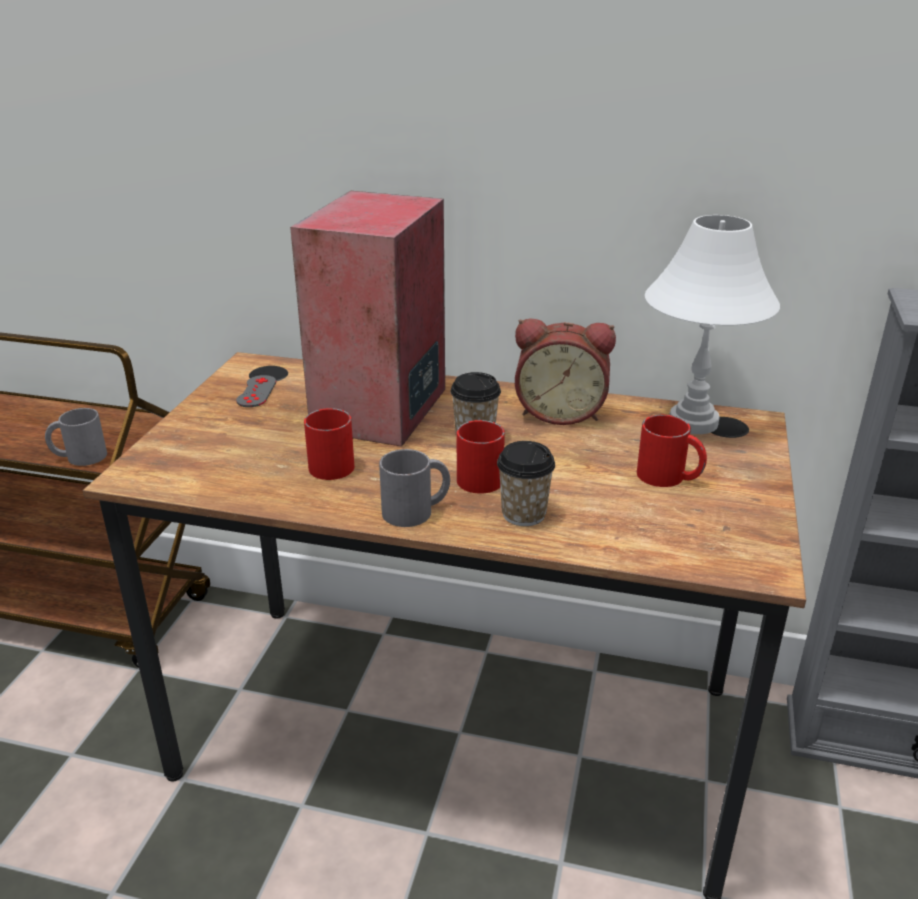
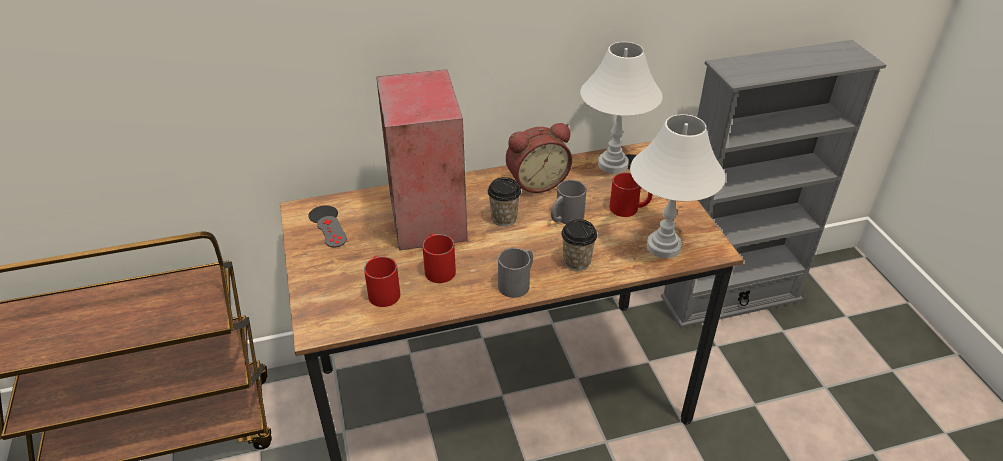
camera: 30 degrees left, 10 degrees up
grey mug [45,408,107,466] -> grey mug moved to [551,180,586,224]
red mug [457,420,505,494] -> red mug moved to [364,255,400,307]
none -> white table lamp [630,114,725,258]

